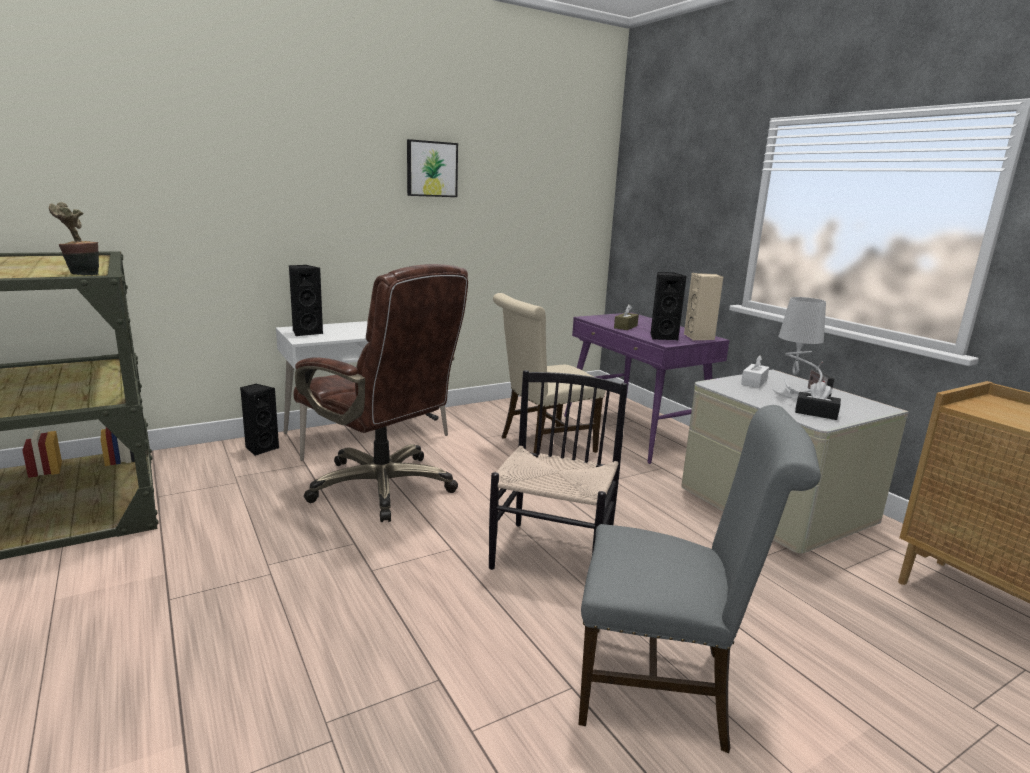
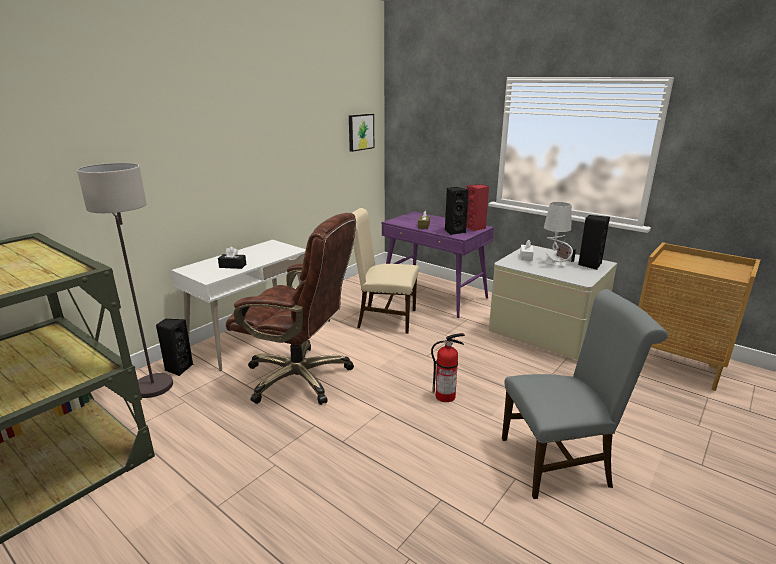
camera: 20 degrees left, 5 degrees up
potted plant [49,202,99,276] -> none
black speaker [289,265,323,336] -> black speaker moved to [578,215,610,270]
picture [407,139,458,197] -> picture moved to [349,114,374,152]
black chair [489,370,627,570] -> fire extinguisher [431,333,465,402]
beige chair [493,293,606,458] -> beige chair turned 60 degrees clockwise [352,208,419,334]
beige speaker [684,273,723,340] -> red speaker [466,184,489,231]
black tissue box [795,382,841,420] -> black tissue box moved to [218,247,246,269]
none -> grey floor lamp [77,163,173,398]

